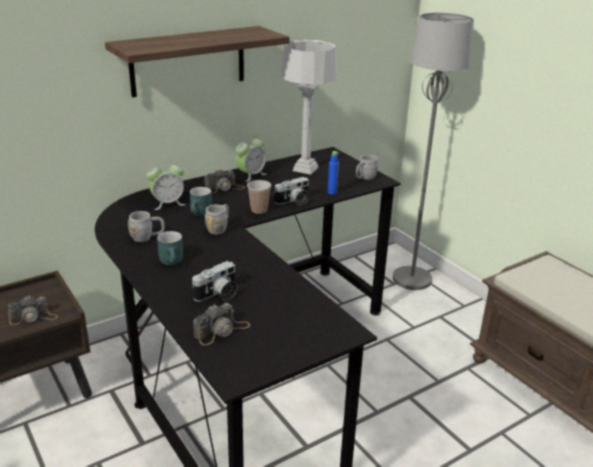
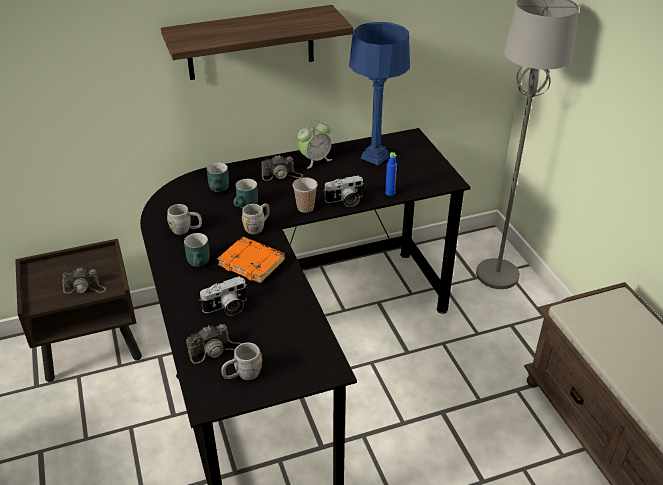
camera: 15 degrees right, 10 degrees up
alarm clock [146,160,185,210] -> turquoise mug [207,162,229,192]
grey table lamp [281,40,337,175] -> blue table lamp [349,22,410,165]
grey mug [356,155,378,180] -> grey mug moved to [221,342,262,380]
none -> orange book [217,237,285,283]

